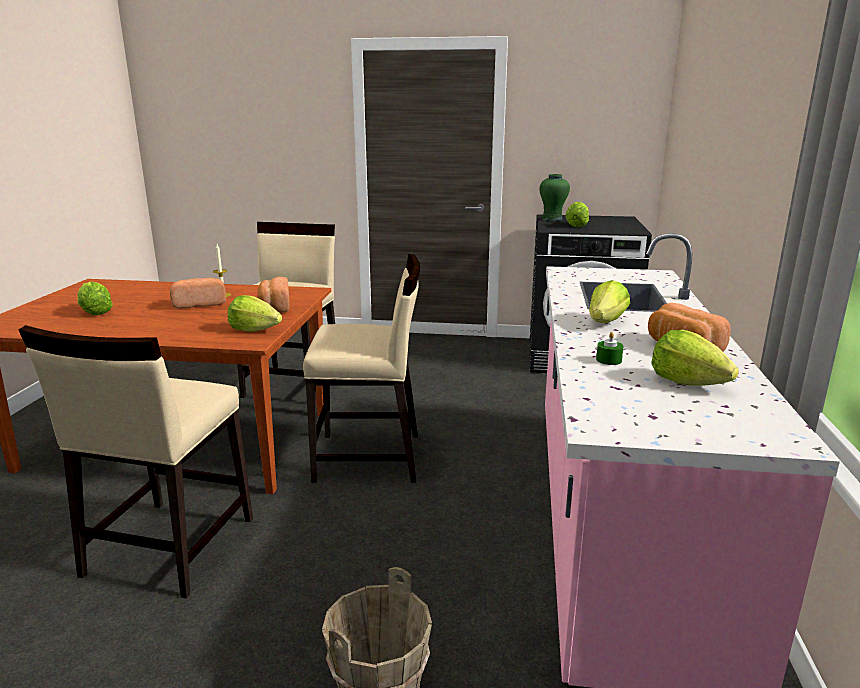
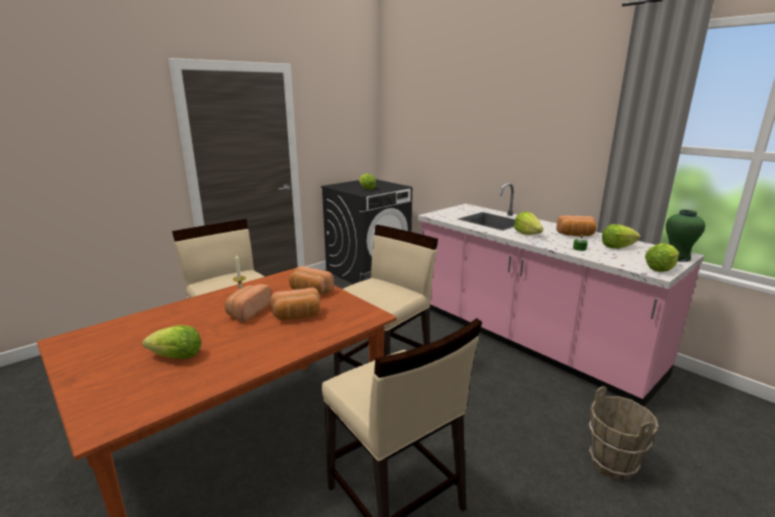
camera: 50 degrees left, 0 degrees up
lettuce [227,295,282,332] -> lettuce moved to [645,244,679,272]
green vase [540,174,570,221] -> green vase moved to [666,210,705,262]
none -> bread [270,288,320,320]

